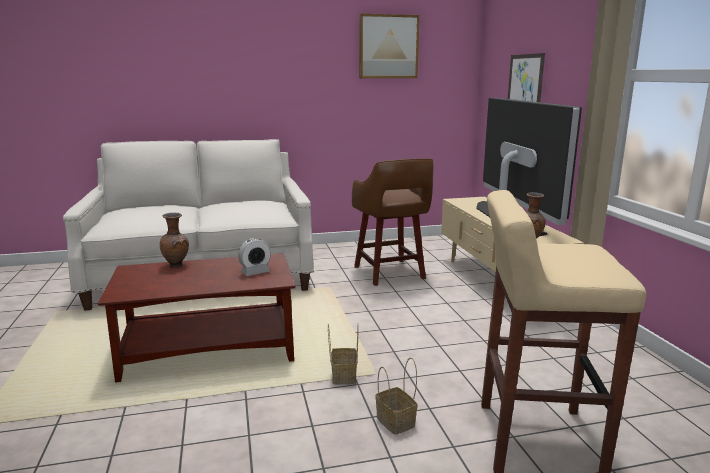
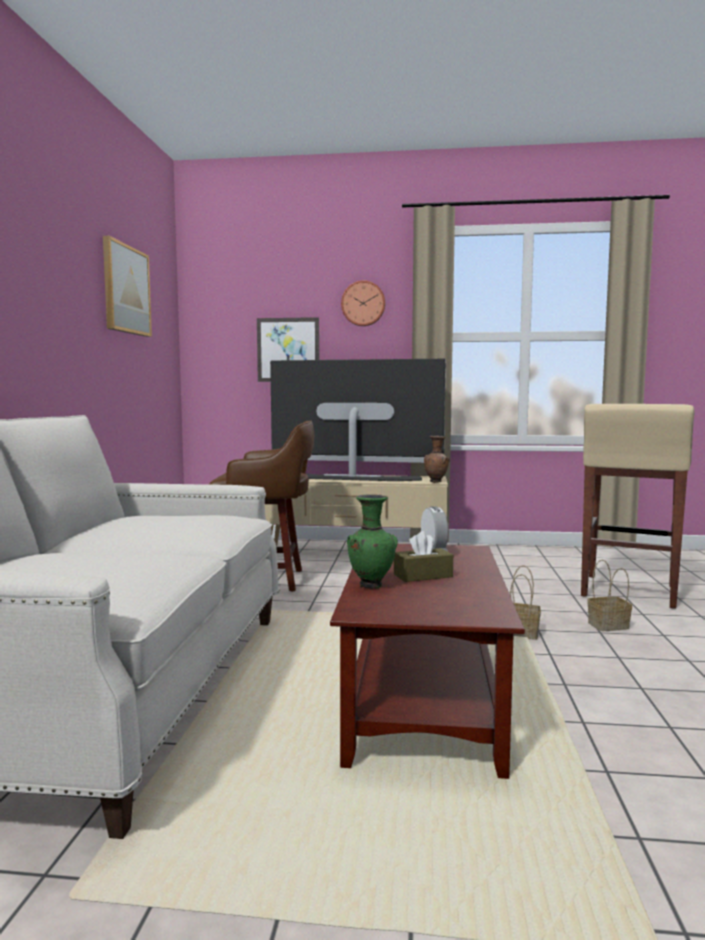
camera: 70 degrees left, 10 degrees down
brown vase [160,213,189,268] -> green vase [347,494,398,589]
none -> wall clock [341,280,385,326]
none -> brown tissue box [394,531,453,582]

